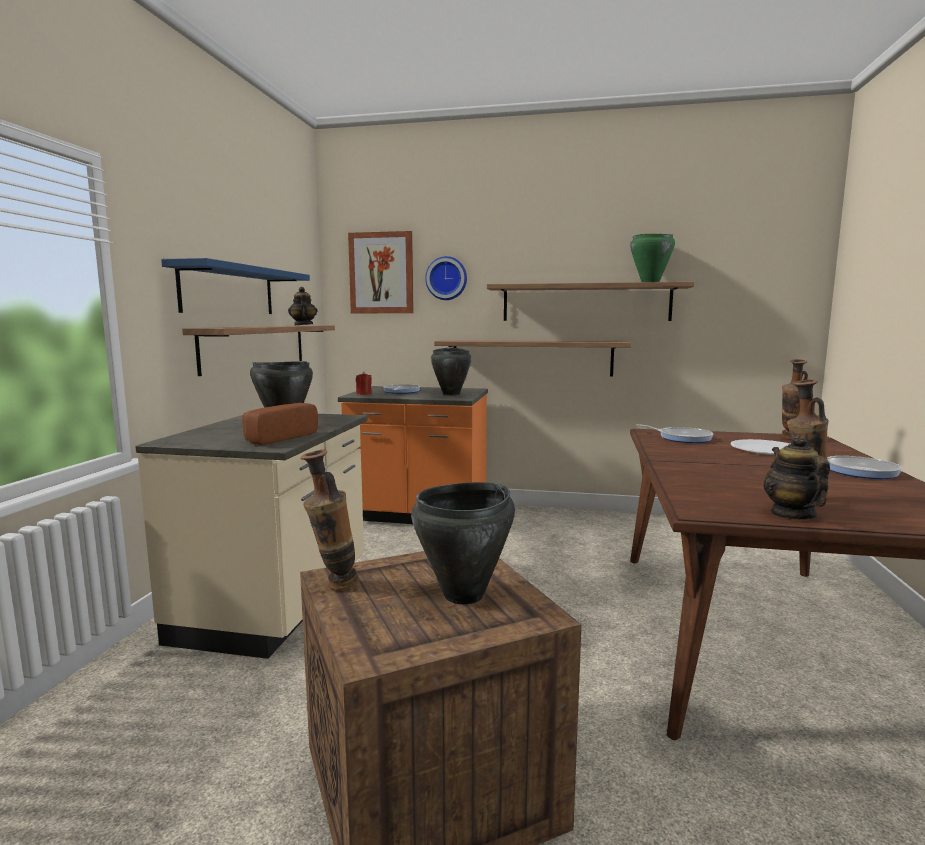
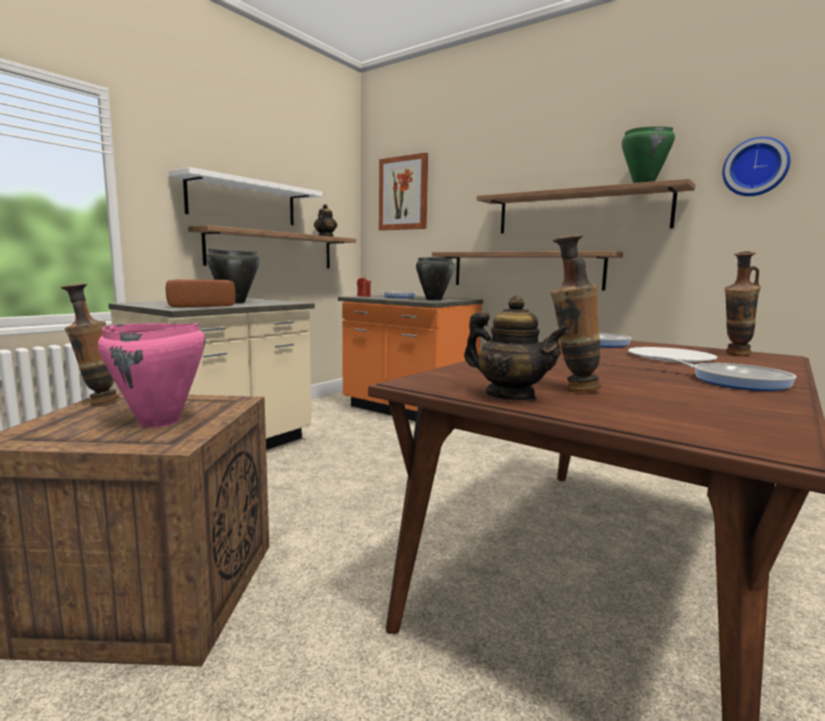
camera: 25 degrees right, 0 degrees up
blue shelf [161,258,310,314] -> white shelf [168,167,322,225]
black cooking pot [411,482,515,604] -> pink cooking pot [98,323,205,428]
wall clock [425,256,467,300] -> wall clock moved to [722,137,791,196]
teapot [763,435,830,520] -> teapot turned 105 degrees clockwise [464,295,569,401]

